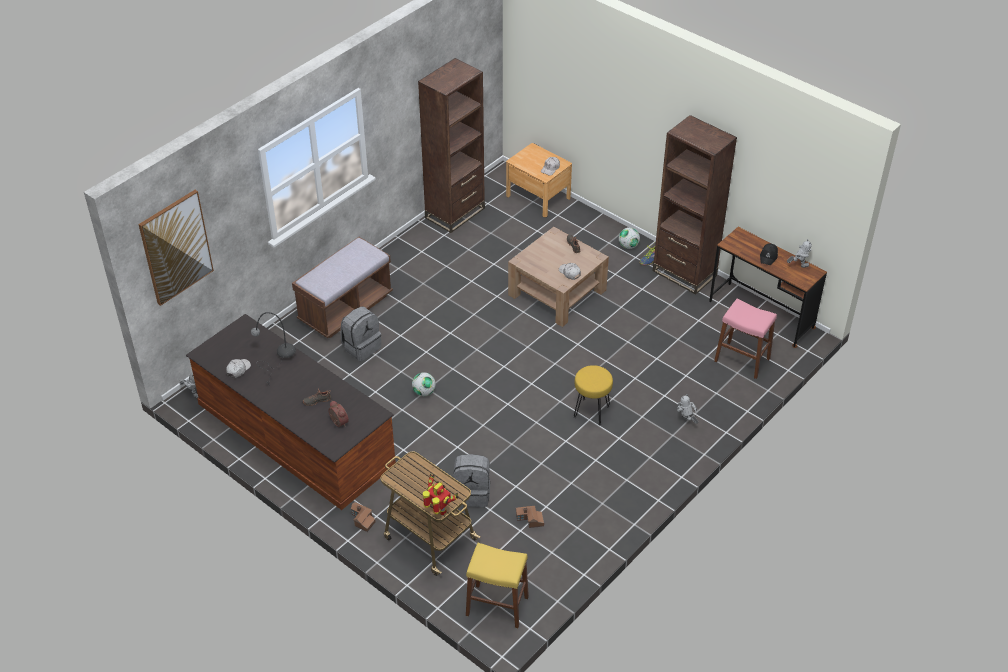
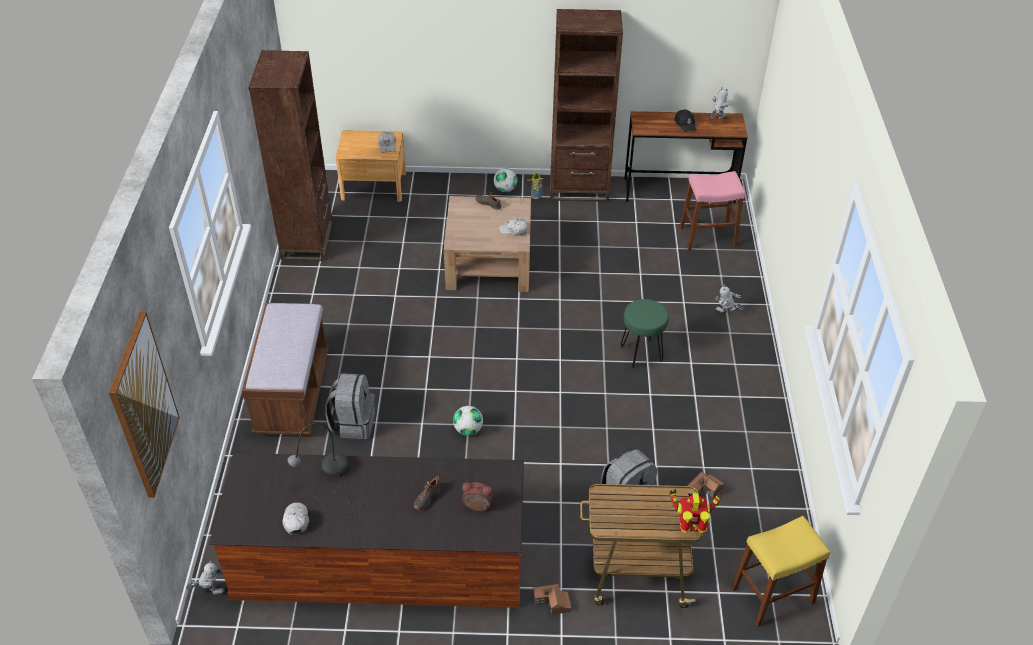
camera: 40 degrees left, 0 degrees up
yellow stool [574,365,613,425] -> green stool [621,299,669,369]

